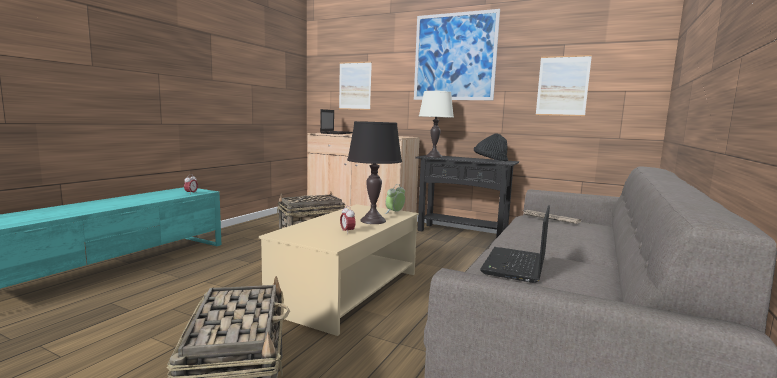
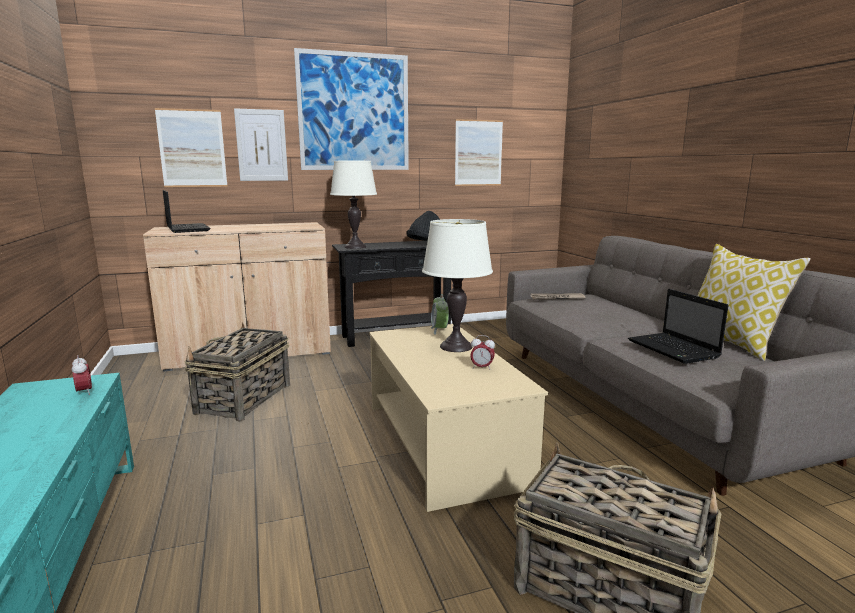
camera: 45 degrees left, 5 degrees up
black table lamp [347,121,402,224] -> white table lamp [422,219,493,352]
none -> picture [234,108,288,181]
none -> pillow [698,244,811,361]

